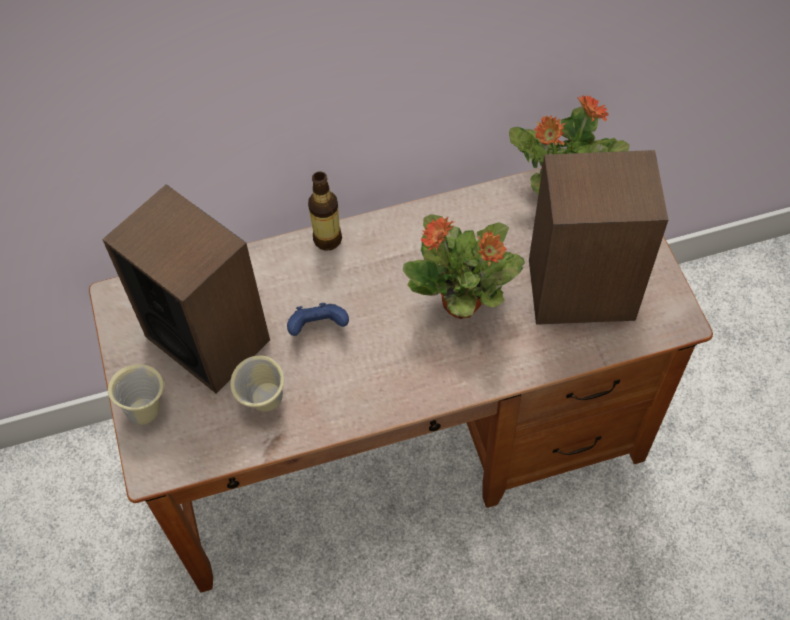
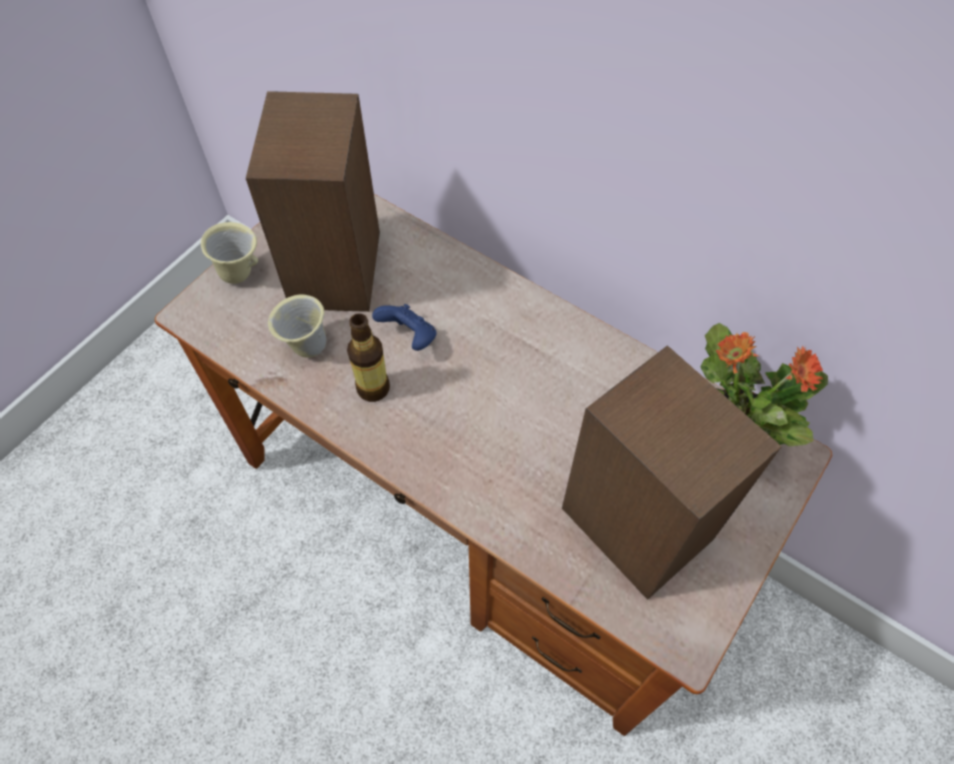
camera: 50 degrees right, 0 degrees up
bottle [308,171,342,251] -> bottle moved to [347,313,390,402]
potted plant [403,214,525,319] -> none

